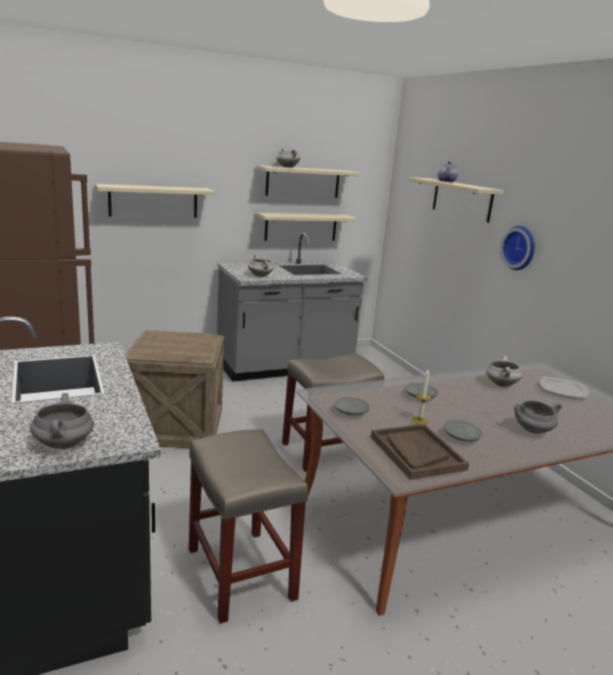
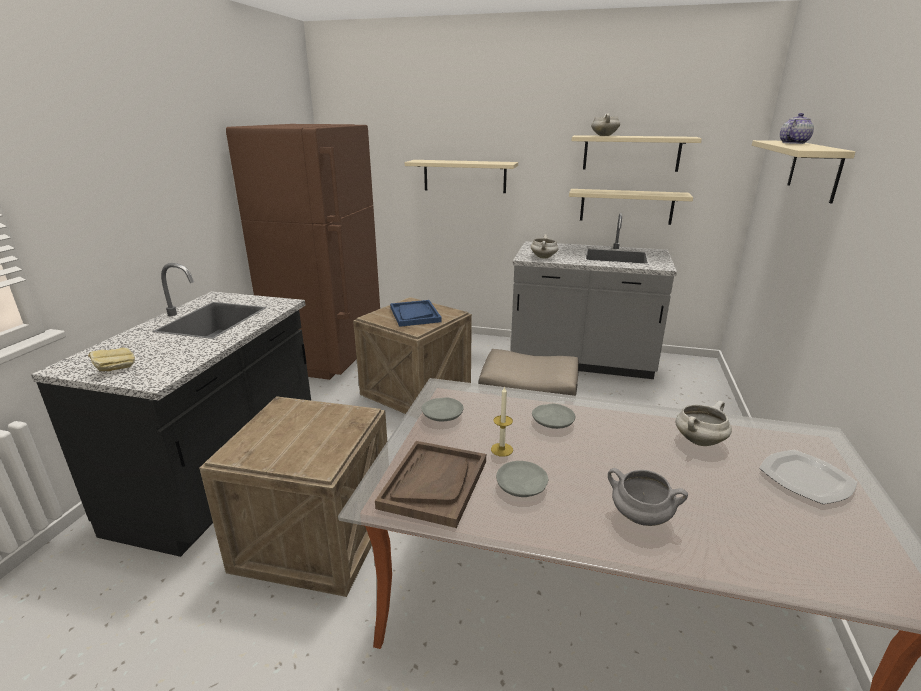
camera: 40 degrees right, 5 degrees up
grey cooking pot [30,393,94,449] -> bread [88,347,135,371]
beige stool [189,429,308,624] -> crate [199,396,387,597]
wall clock [500,226,535,270] -> none
none -> blue tray [390,300,442,327]

